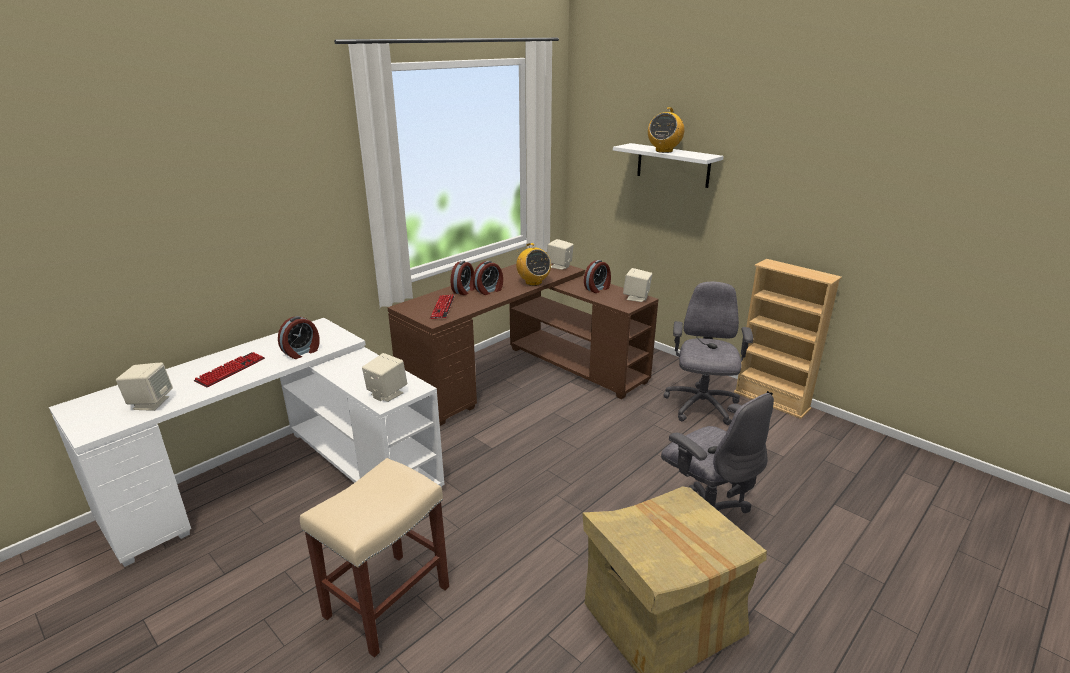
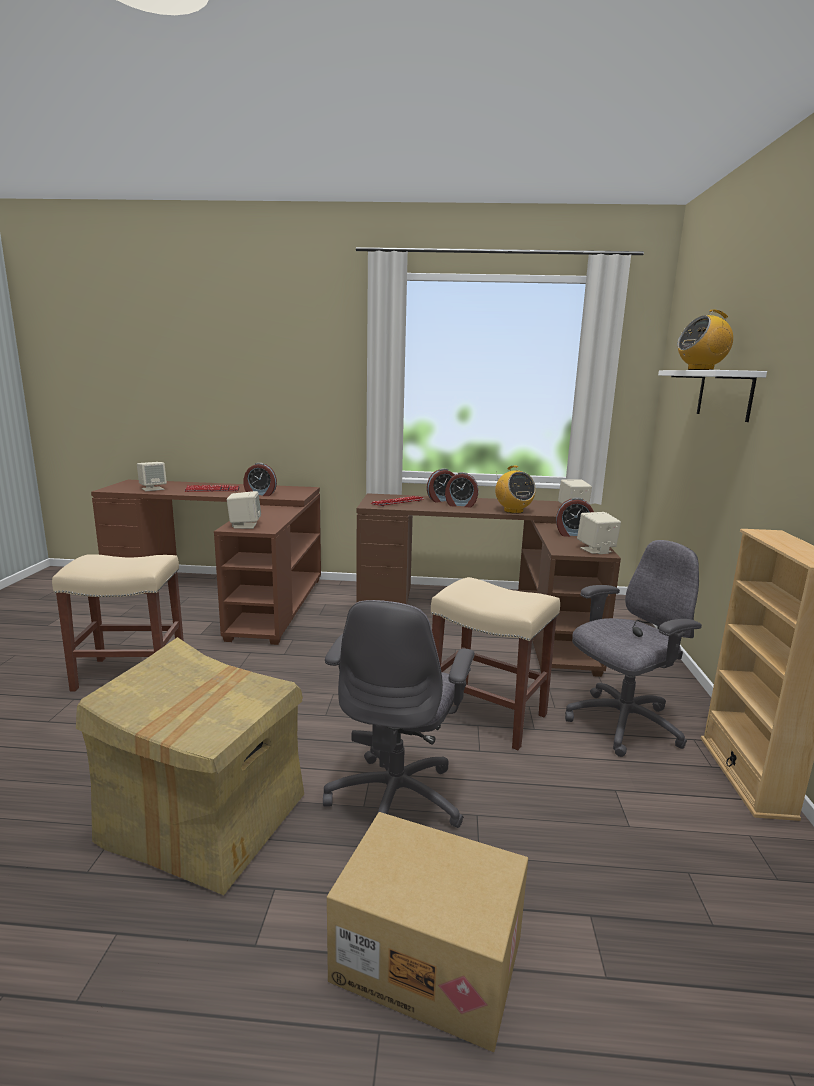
camera: 50 degrees right, 10 degrees down
white desk [49,318,445,567] -> brown desk [91,480,321,645]
radio [516,243,551,286] -> radio turned 45 degrees counterclockwise [495,466,536,514]
none -> cardboard box [327,812,528,1052]
none -> beige stool [431,577,560,750]

